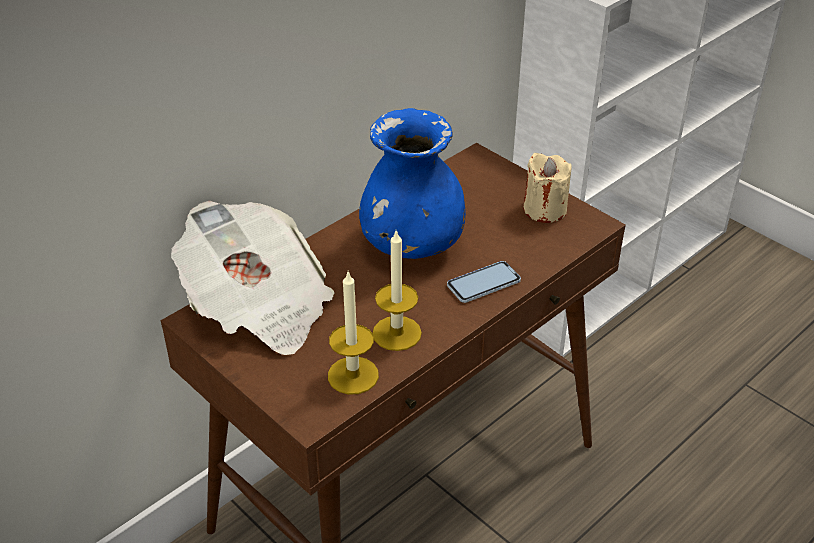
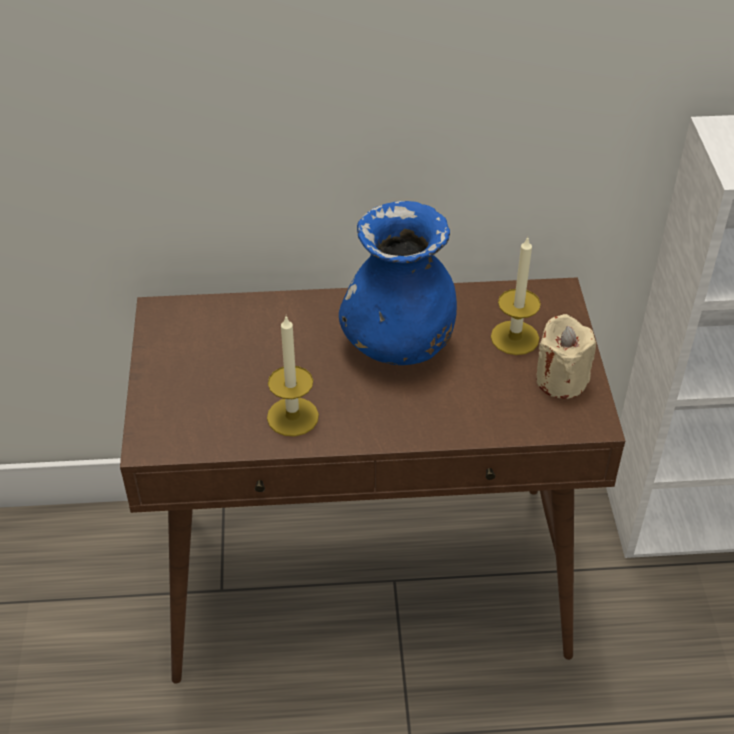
camera: 40 degrees right, 5 degrees up
newspaper [171,201,335,355] -> none
candle [328,271,379,395] -> candle moved to [491,236,541,355]
phone [447,261,521,303] -> none

